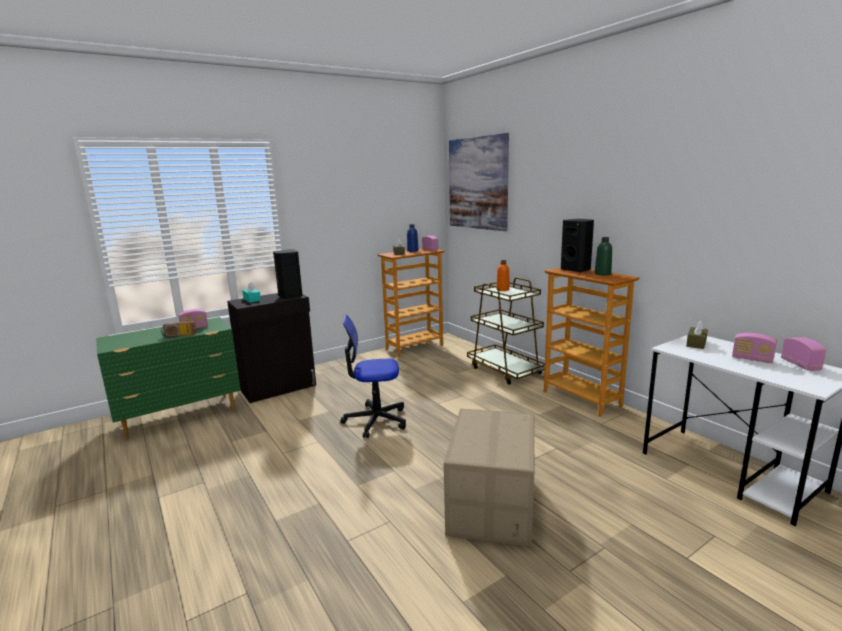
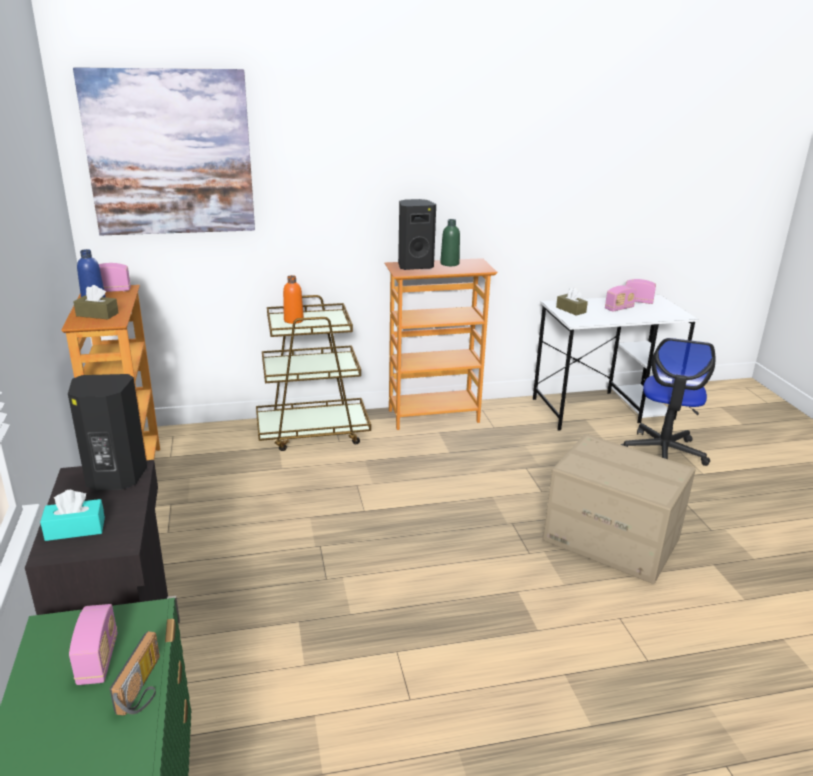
camera: 70 degrees left, 10 degrees up
office chair [341,315,406,438] -> office chair moved to [620,338,715,466]

